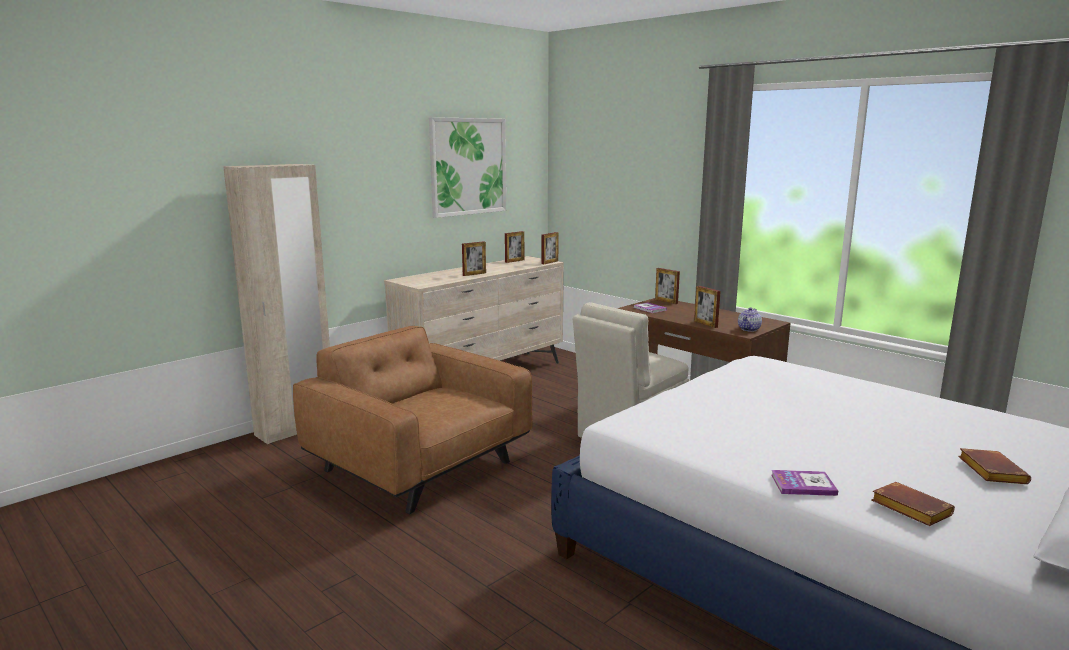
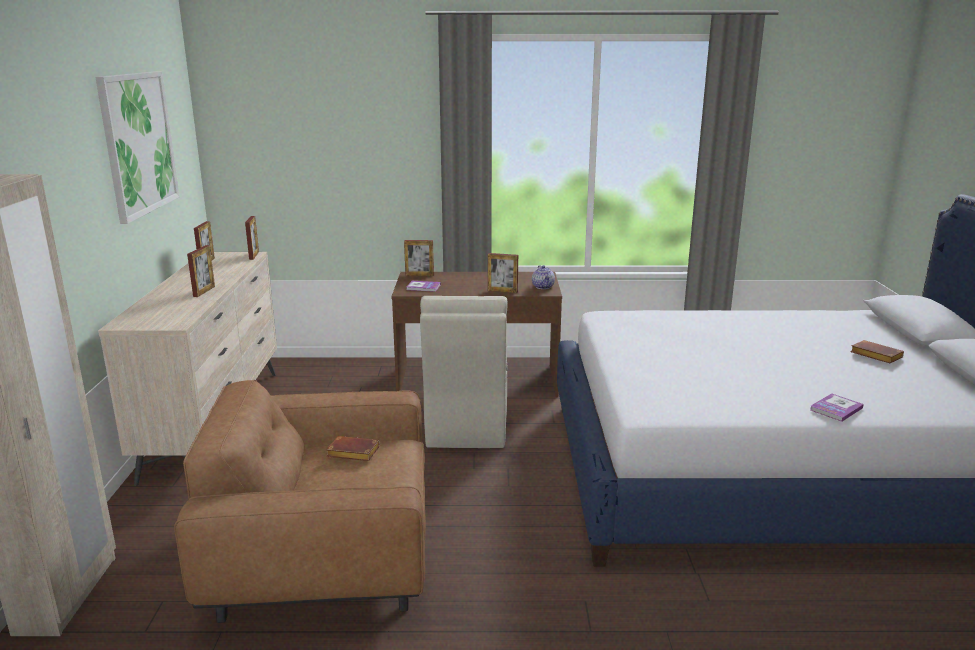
camera: 45 degrees left, 5 degrees up
brown book [871,482,955,526] -> brown book moved to [326,436,380,461]

